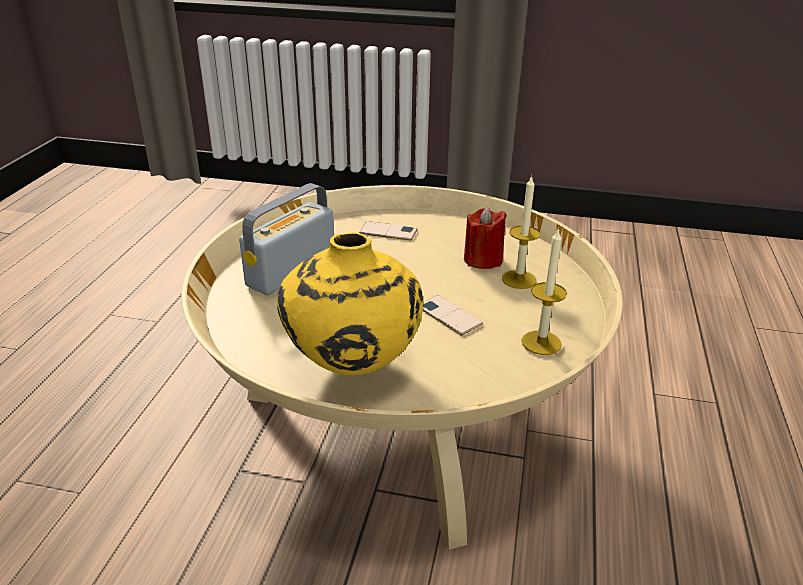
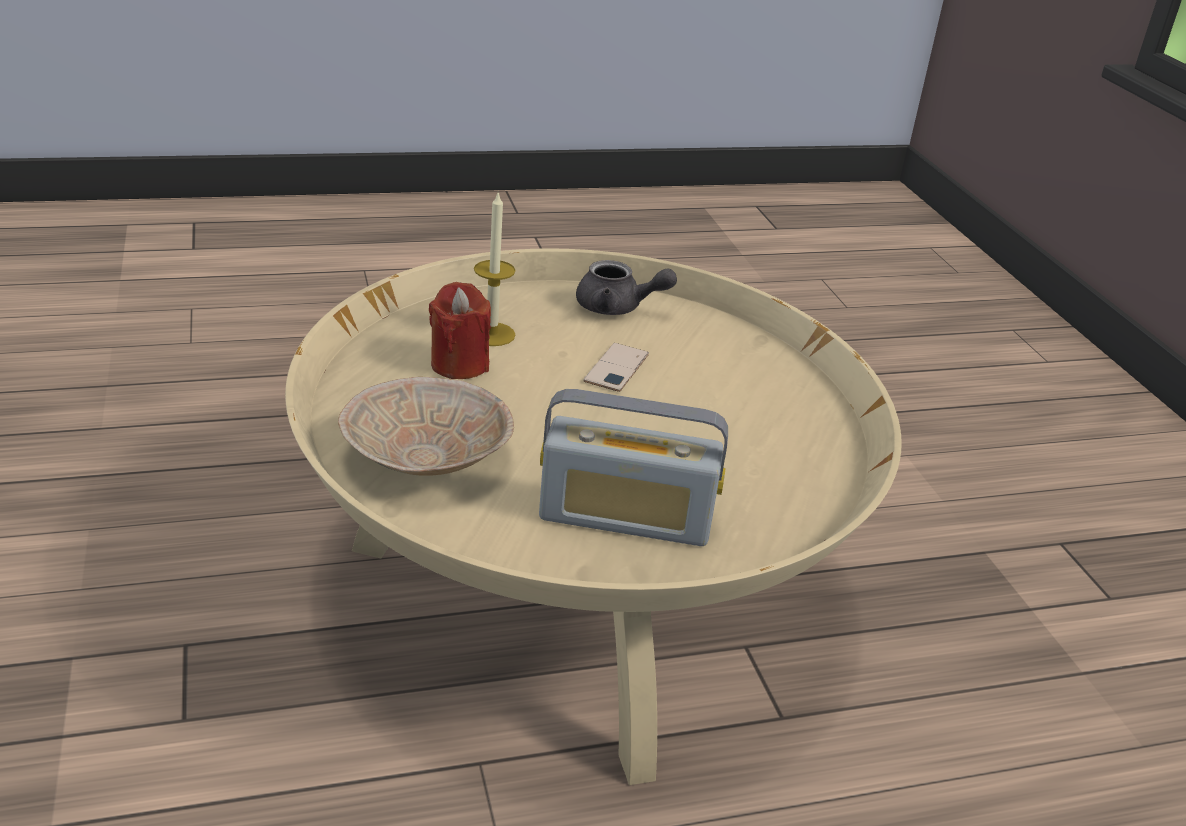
camera: 120 degrees left, 0 degrees up
yellow vase [277,232,423,375] -> none
phone [359,221,418,240] -> beige bowl [338,377,514,476]
candle [521,228,567,355] -> grey teapot [576,260,677,315]

